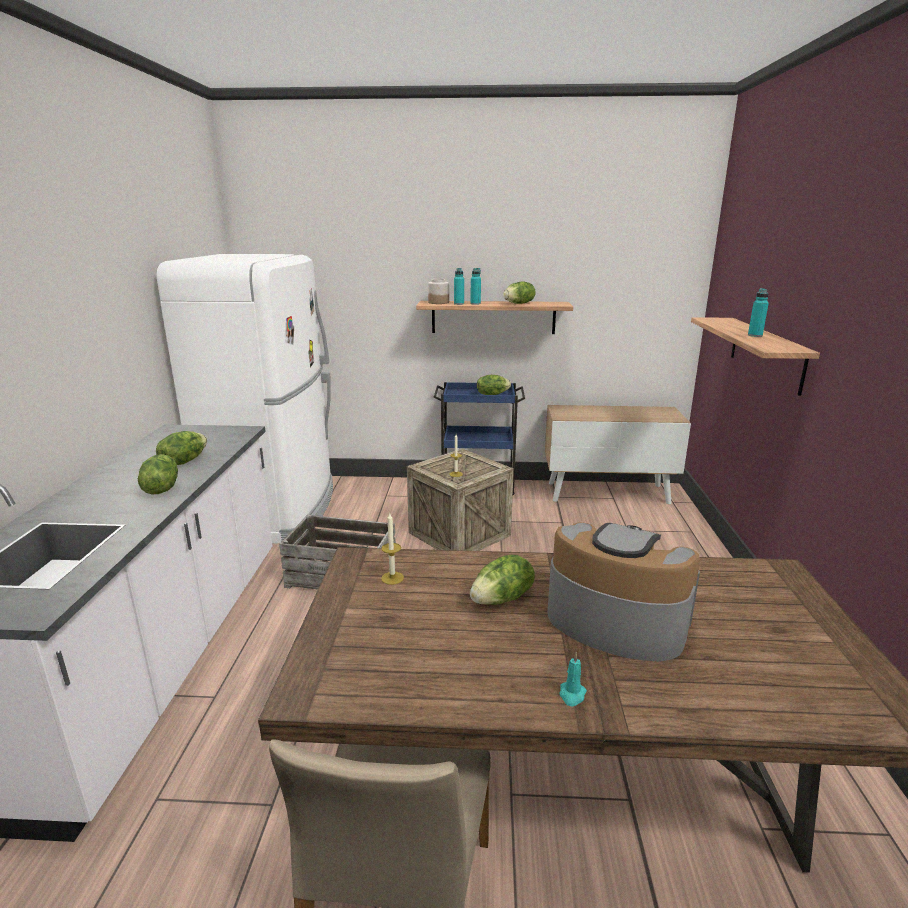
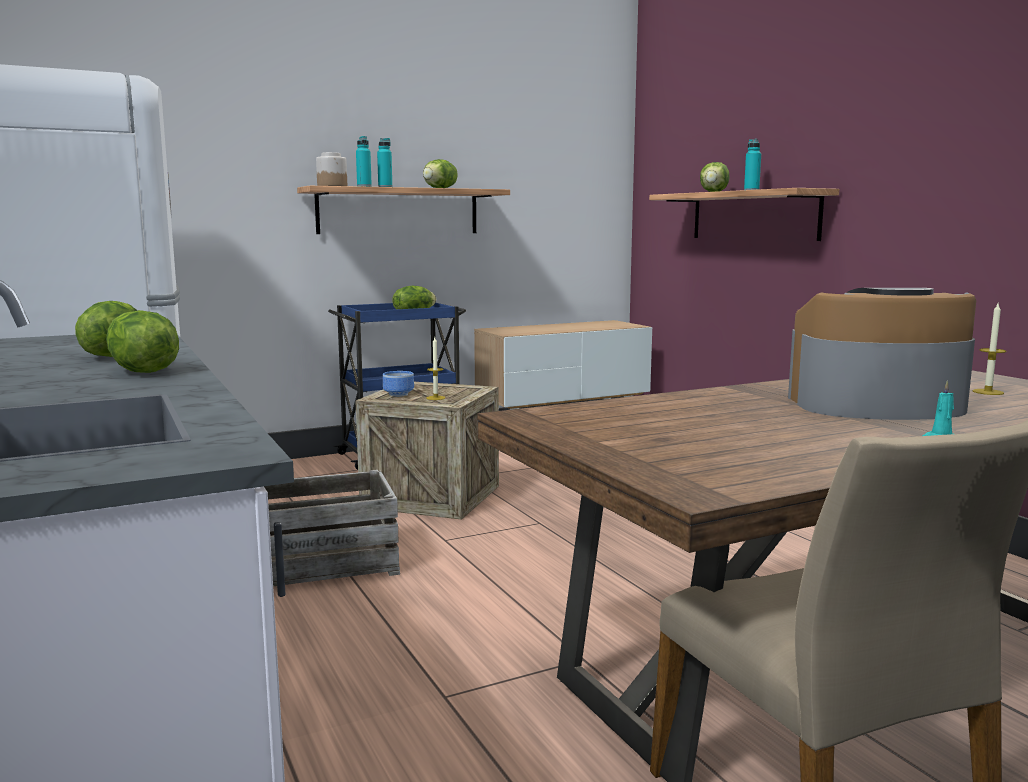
camera: 30 degrees left, 10 degrees down
candle [381,513,404,585] -> candle moved to [973,304,1006,395]
lettuce [470,555,535,605] -> lettuce moved to [700,162,730,192]
none -> bowl [383,371,414,397]

